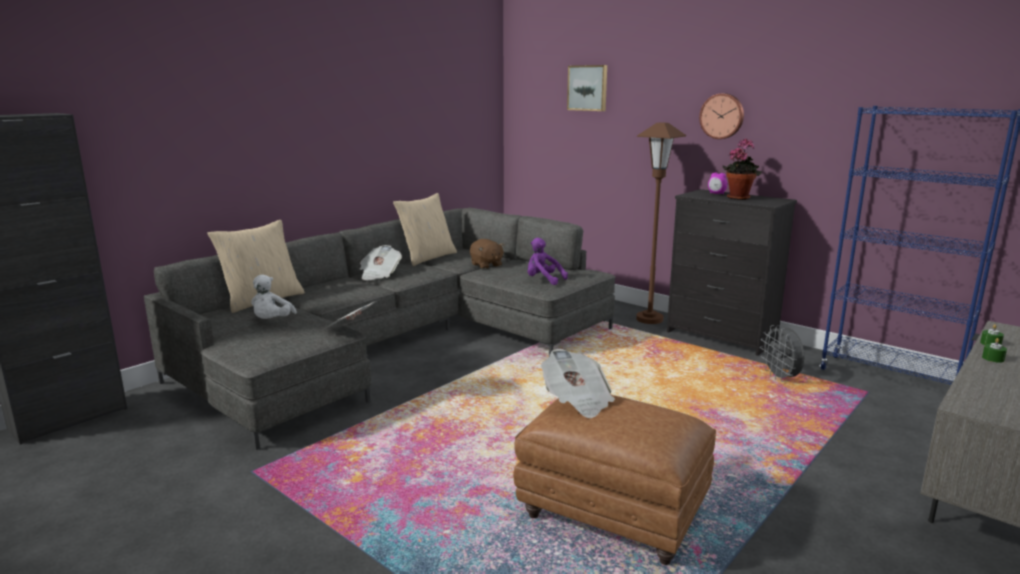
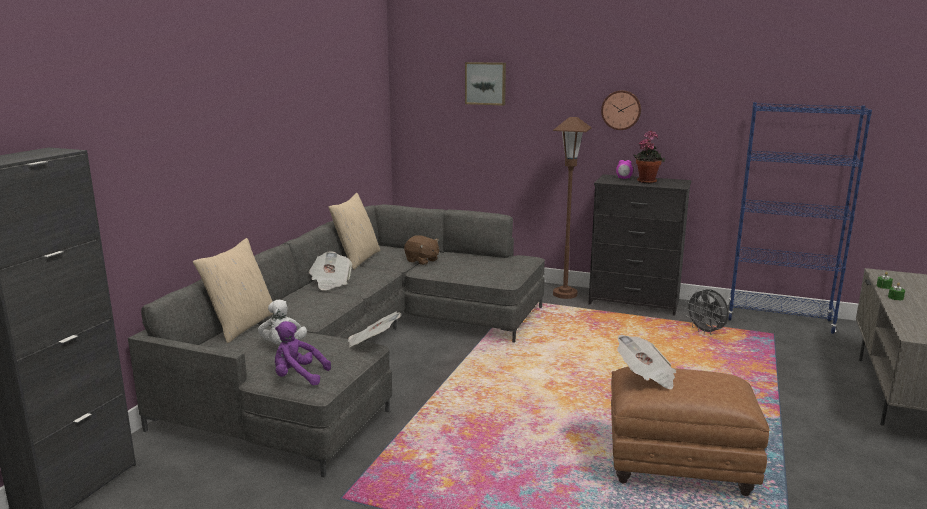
camera: 20 degrees left, 0 degrees up
purple plush toy [528,238,568,285] -> purple plush toy moved to [275,321,331,385]

